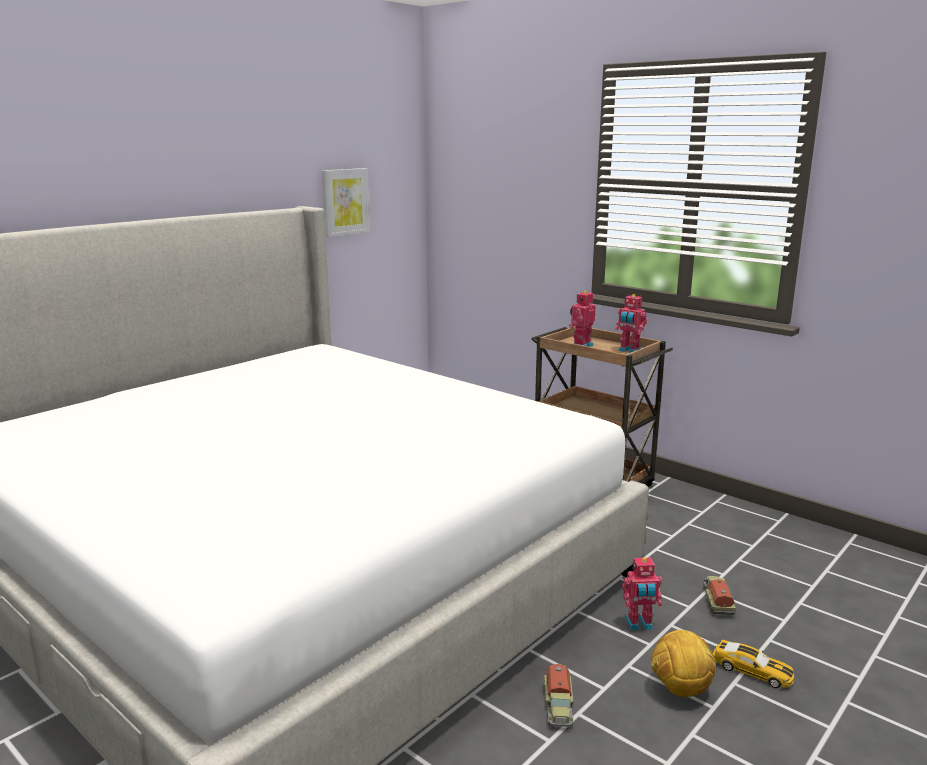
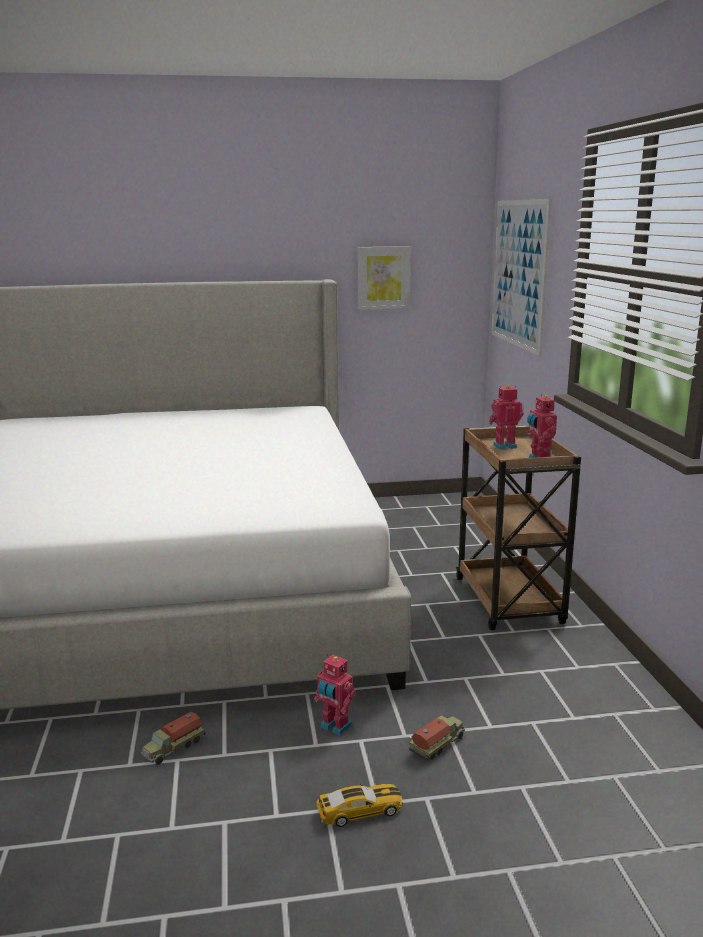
camera: 40 degrees right, 0 degrees up
football [651,630,716,697] -> none
toy car [713,639,794,688] -> toy car turned 90 degrees counterclockwise [316,784,403,827]
none -> picture [491,199,552,356]

